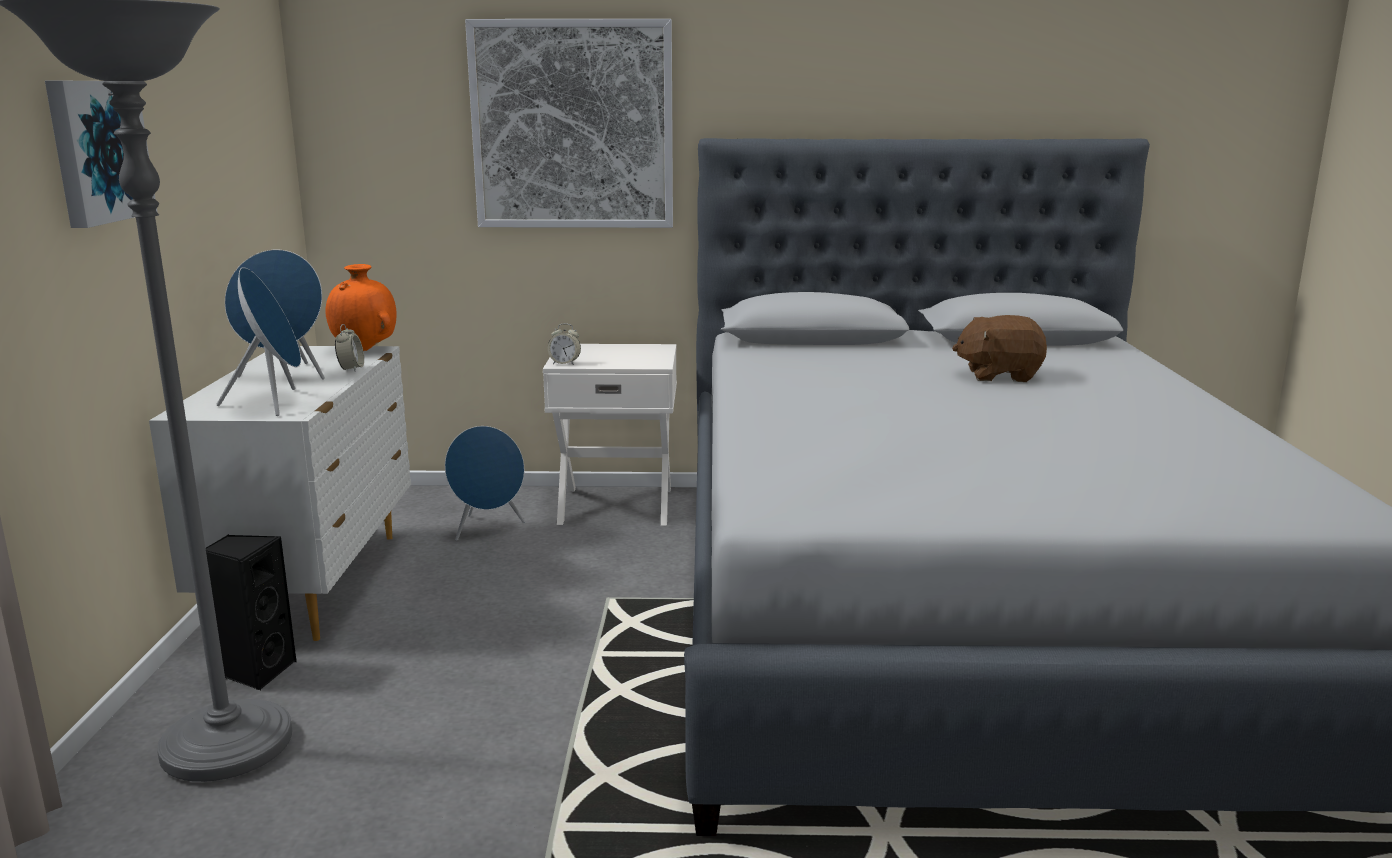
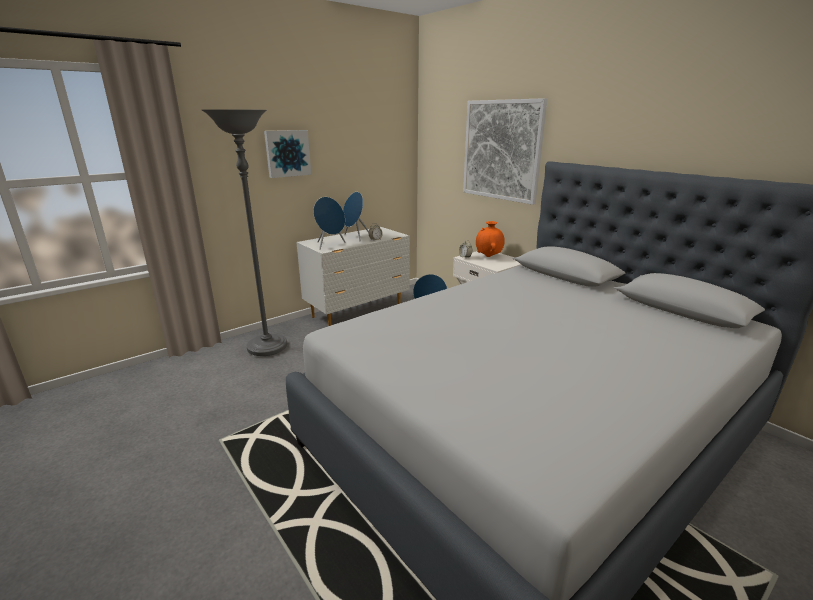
camera: 50 degrees right, 5 degrees up
black speaker [206,534,297,690] -> none
orange vase [325,264,397,351] -> orange vase moved to [476,221,505,257]
brown plush toy [952,315,1047,382] -> none

